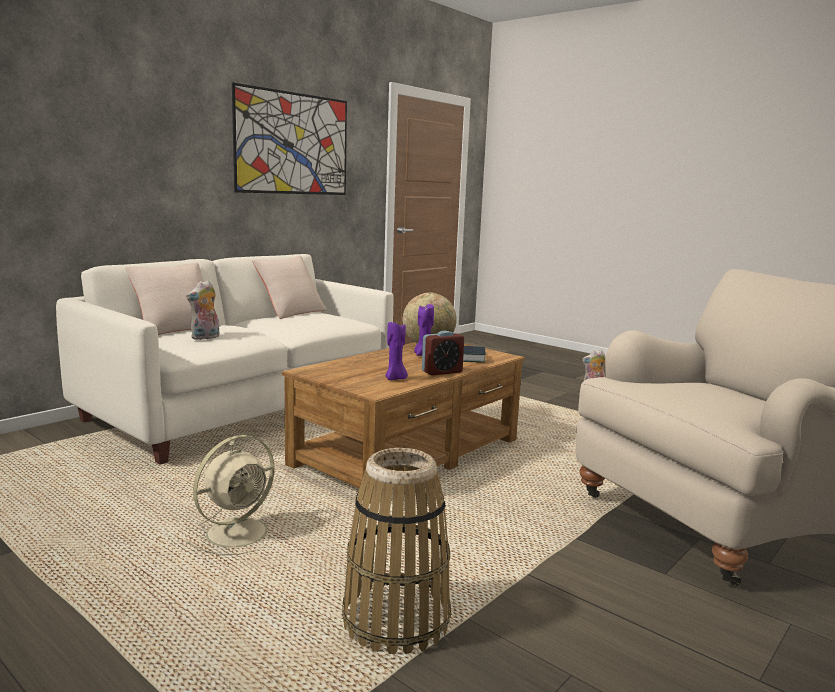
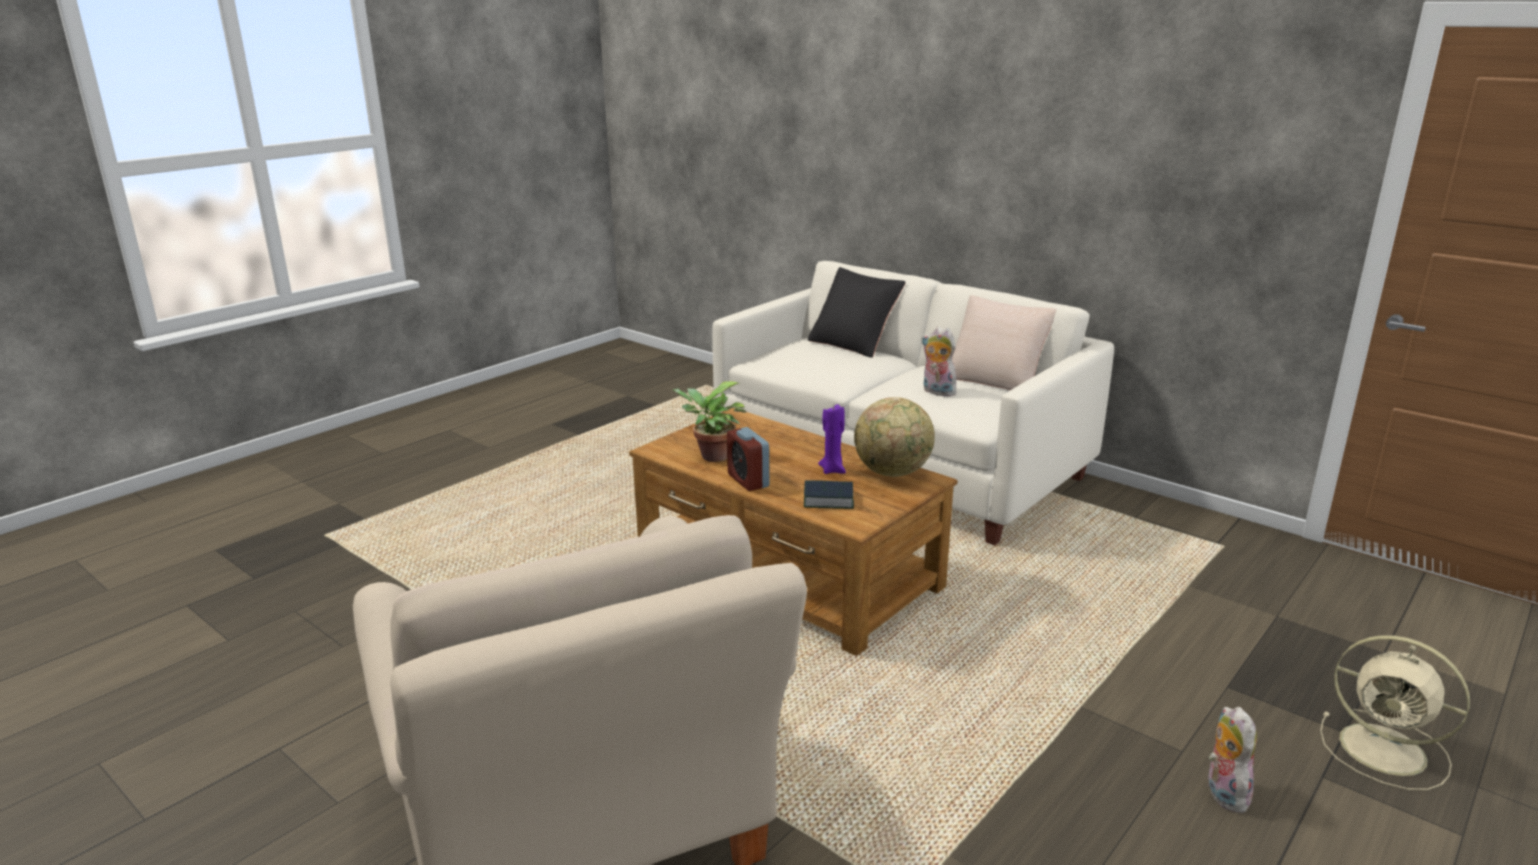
camera: 90 degrees right, 10 degrees up
beige pillow [125,263,221,335] -> black pillow [808,267,906,358]
beige fan [185,435,284,555] -> beige fan moved to [1320,635,1470,790]
plush toy [186,280,219,340] -> plush toy moved to [922,327,957,397]
picture [232,83,347,195] -> none
basket [342,448,451,654] -> none
purple candle [385,322,408,380] -> potted plant [672,381,747,462]

